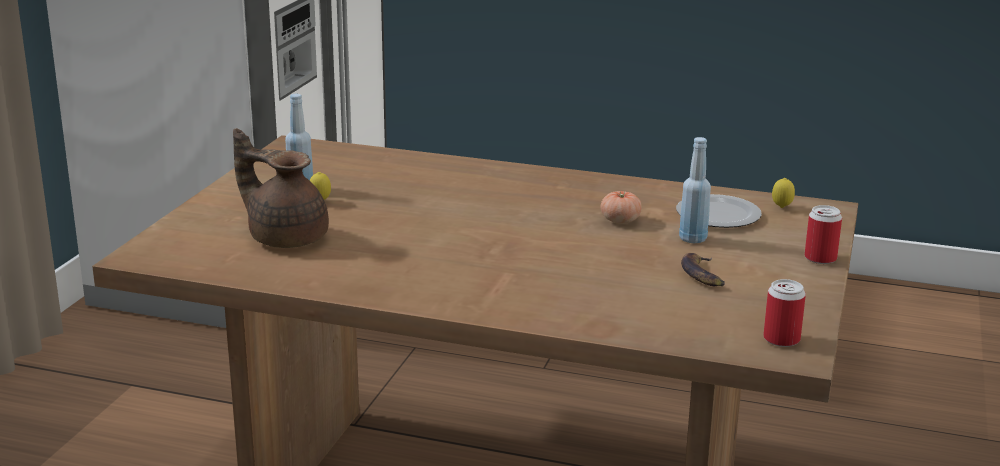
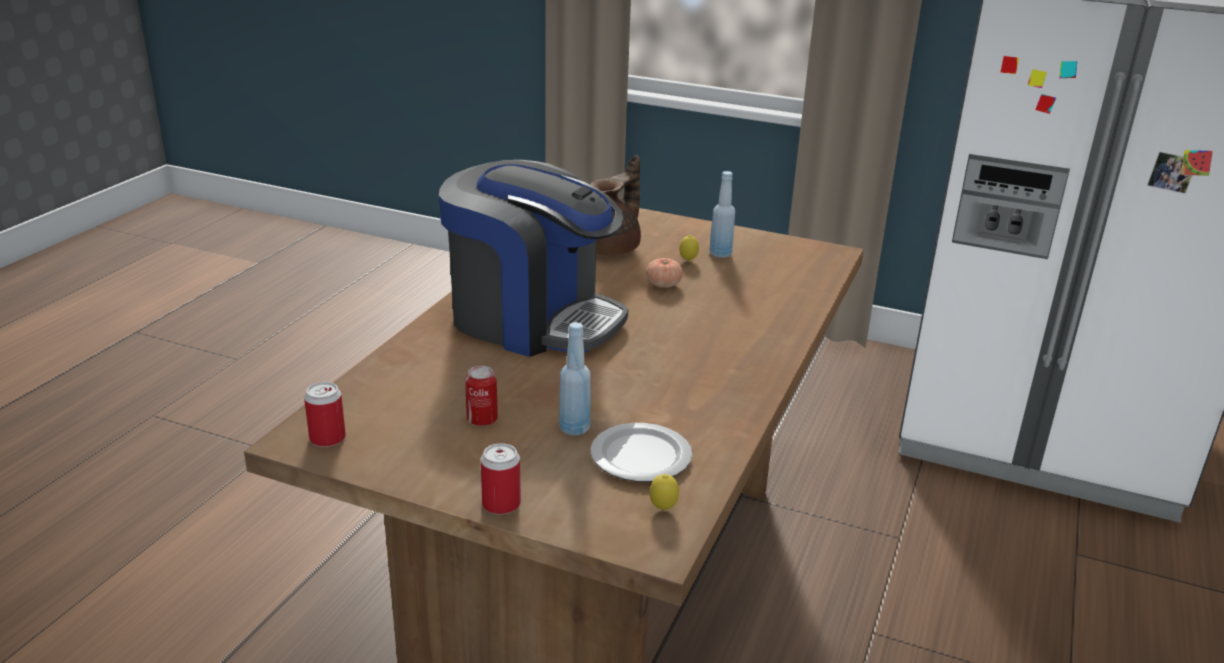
camera: 95 degrees right, 5 degrees up
tomato [601,191,642,224] -> tomato moved to [646,258,683,288]
banana [681,253,725,286] -> can [465,366,498,426]
none -> coffee machine [439,160,628,357]

